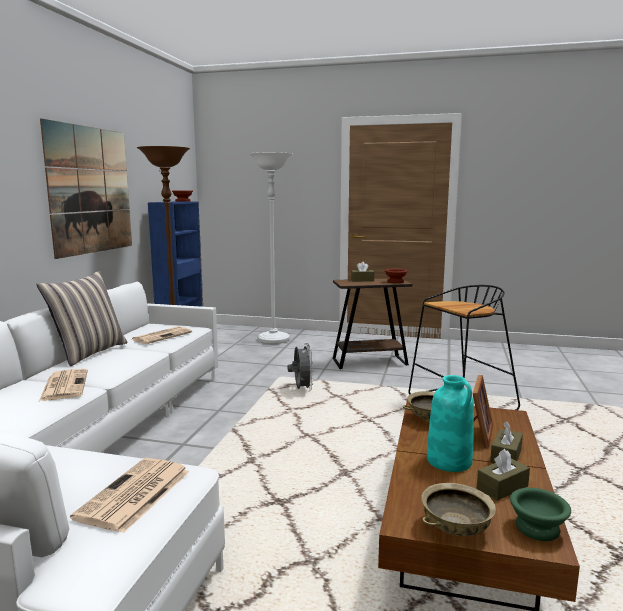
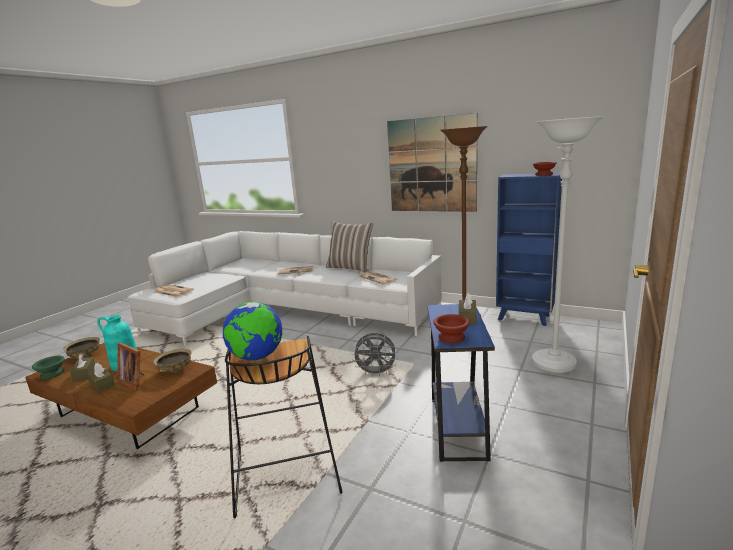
camera: 105 degrees right, 5 degrees up
brown side table [333,278,412,369] -> blue side table [428,304,495,462]
none -> globe [223,302,283,361]

